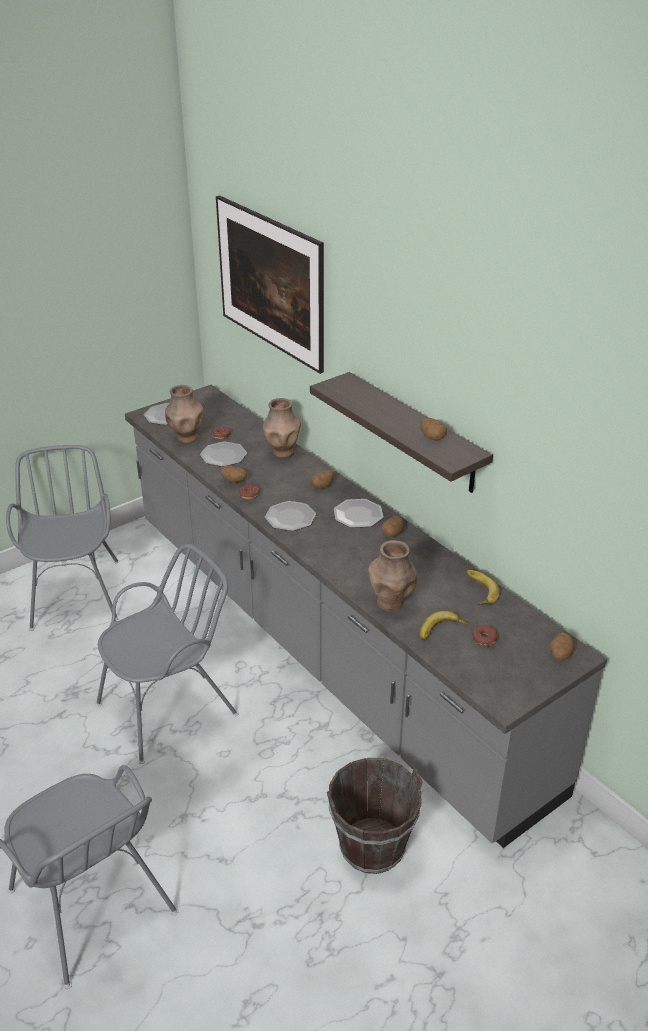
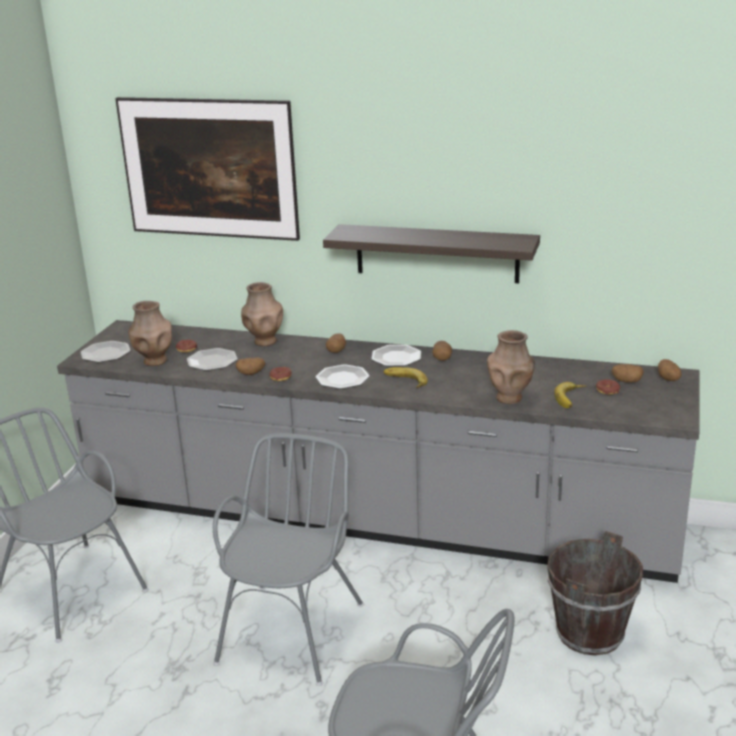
camera: 35 degrees left, 10 degrees down
potato [420,418,447,440] -> potato moved to [612,364,644,383]
banana [466,570,500,605] -> banana moved to [384,367,428,388]

